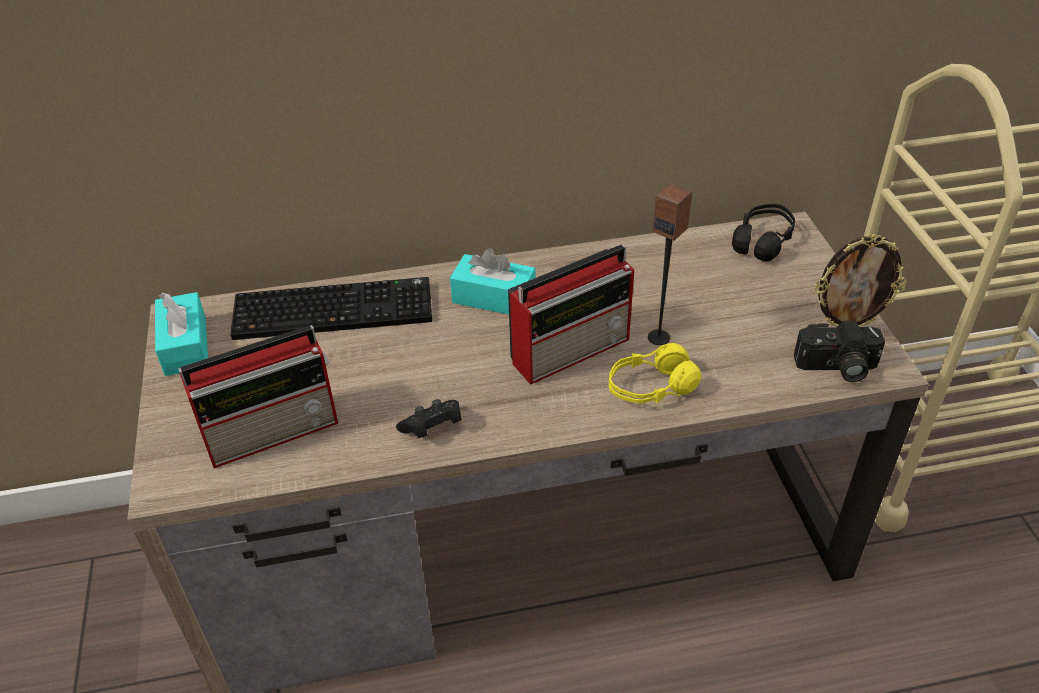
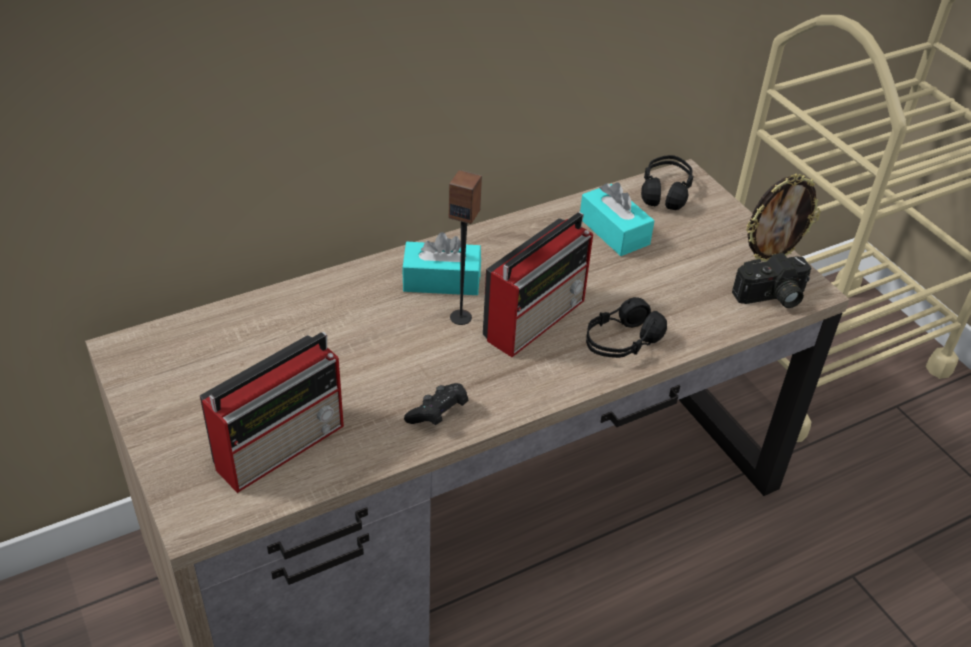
camera: 20 degrees left, 0 degrees up
turquoise tissue box [155,292,208,376] -> turquoise tissue box moved to [580,182,655,256]
keyboard [230,277,432,340] -> none
yellow headphones [609,343,702,404] -> black headphones [586,297,667,358]
speaker [648,183,692,345] -> speaker moved to [449,170,482,325]

